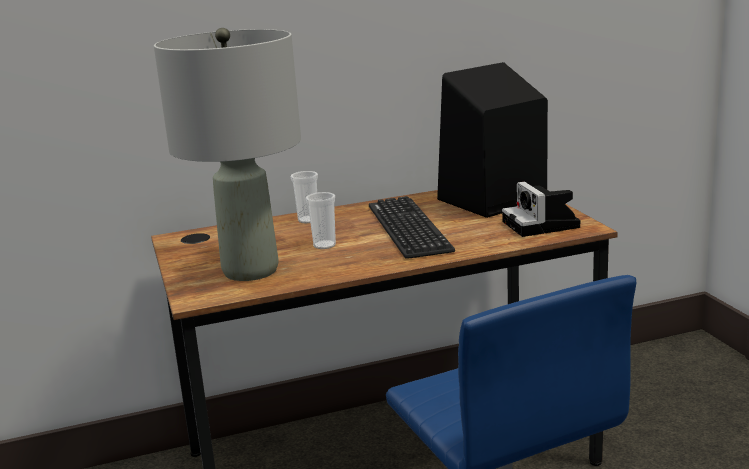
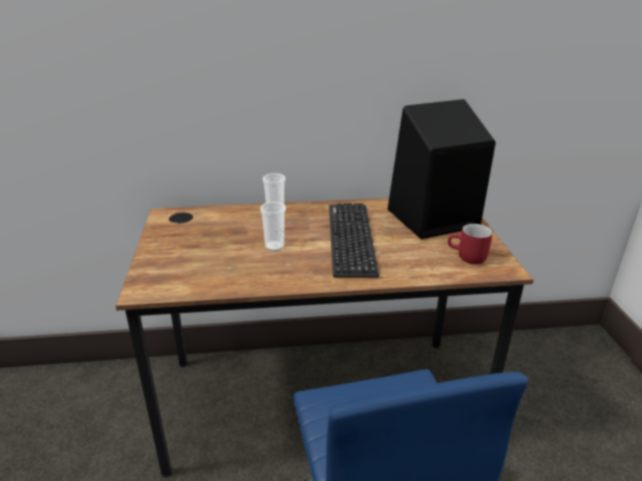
camera: 10 degrees right, 10 degrees up
grey table lamp [154,28,301,281] -> none
camera [502,181,580,237] -> red mug [448,224,493,264]

